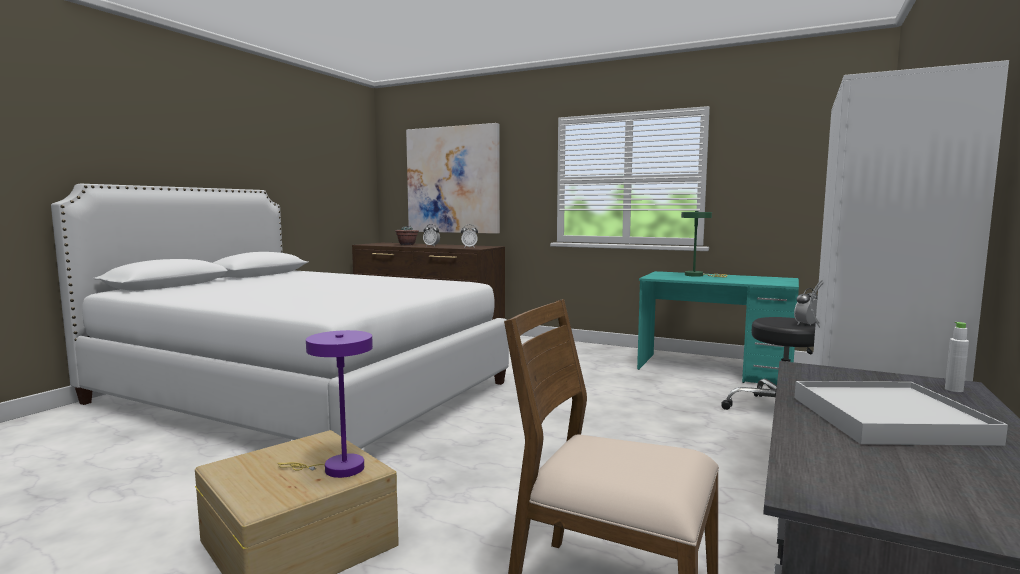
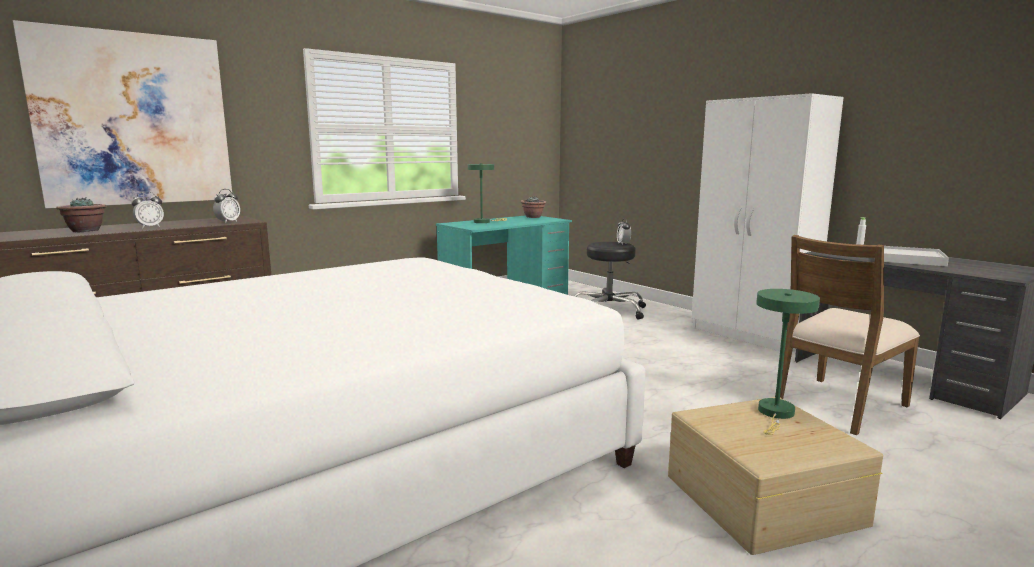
camera: 65 degrees left, 5 degrees up
purple table lamp [277,330,373,478] -> green table lamp [756,289,820,435]
none -> potted plant [521,196,547,218]

